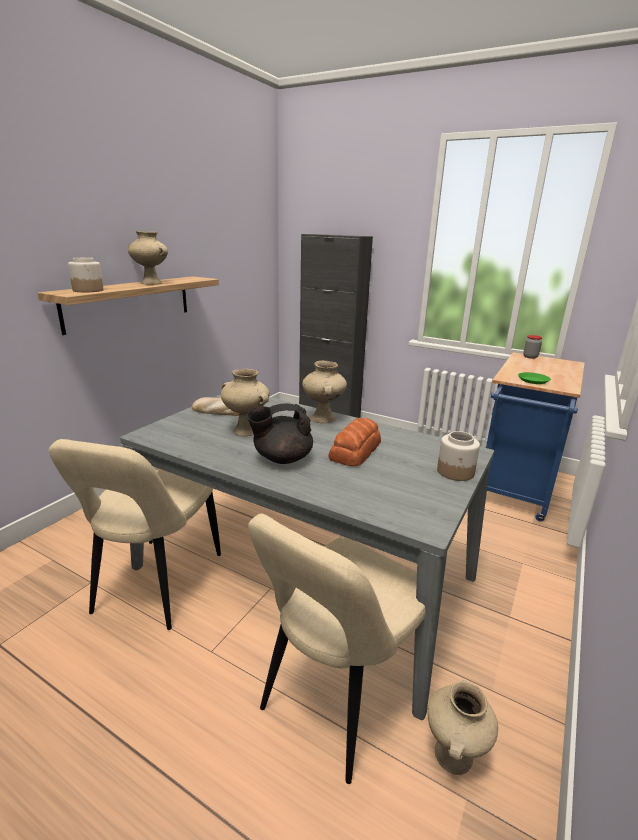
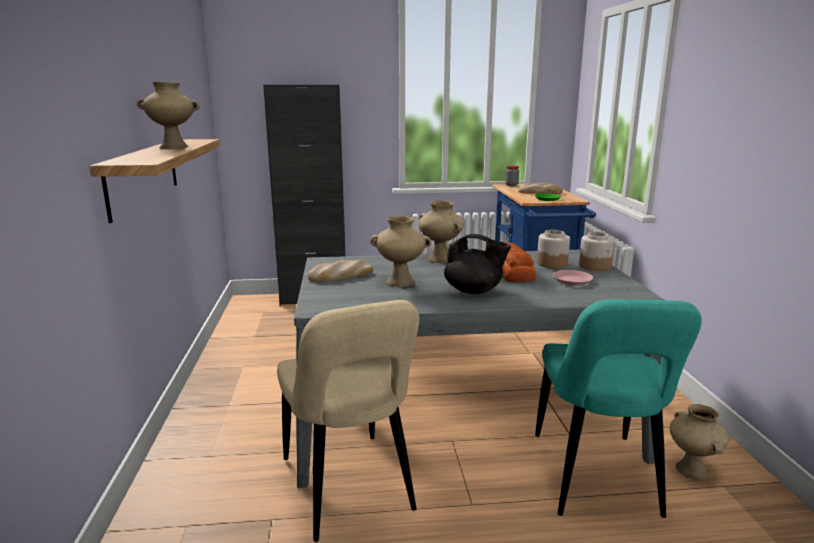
camera: 35 degrees left, 5 degrees down
jar [68,257,104,292] -> jar moved to [537,230,570,268]
black teapot [247,403,313,464] -> black teapot turned 105 degrees counterclockwise [444,234,511,294]
beige chair [248,513,425,784] -> turquoise chair [535,300,702,518]
none -> bread [518,183,563,194]
none -> pink plate [553,270,593,286]

